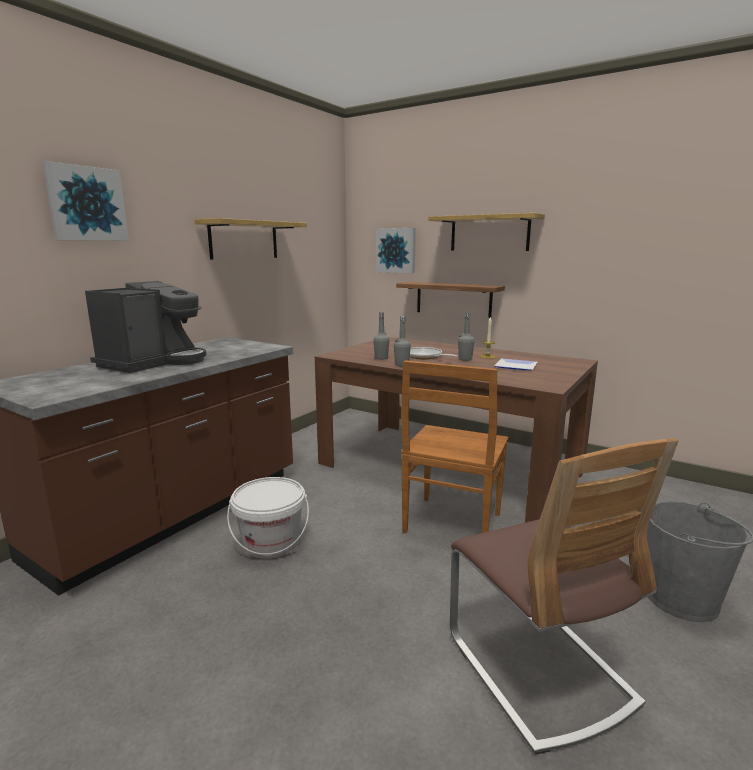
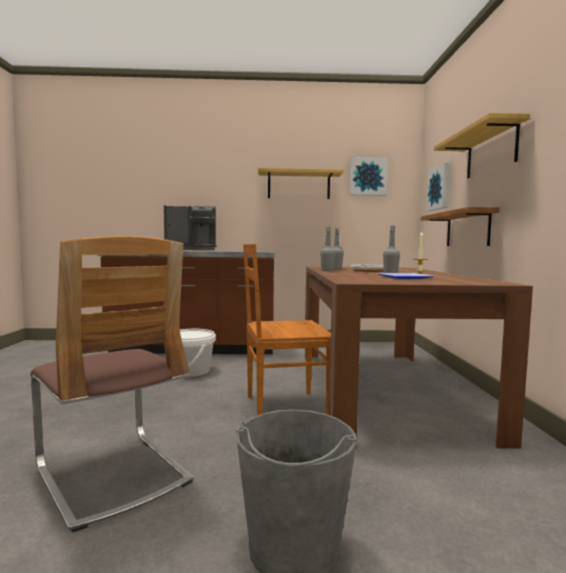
camera: 55 degrees right, 10 degrees down
picture [42,161,129,241] -> picture moved to [349,157,388,196]
chair [450,438,678,755] -> chair turned 75 degrees counterclockwise [30,236,194,532]

